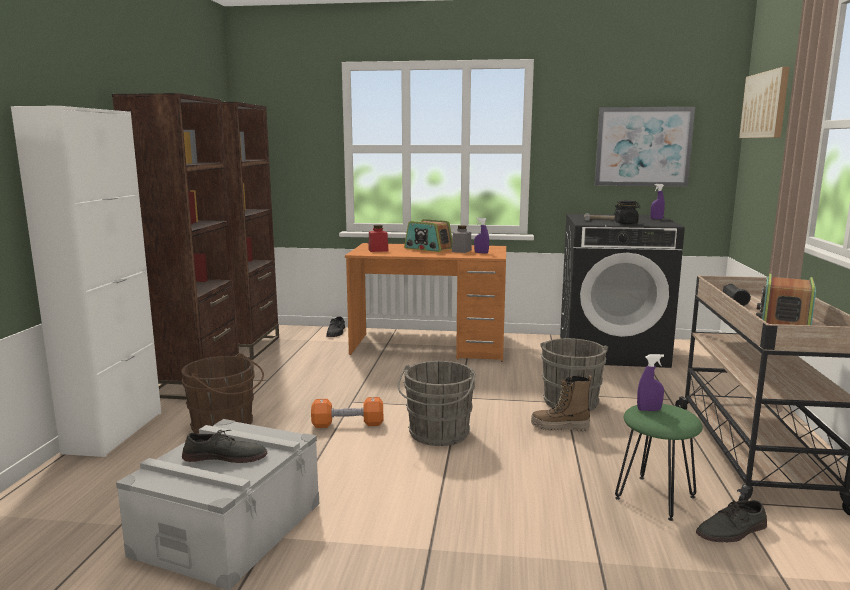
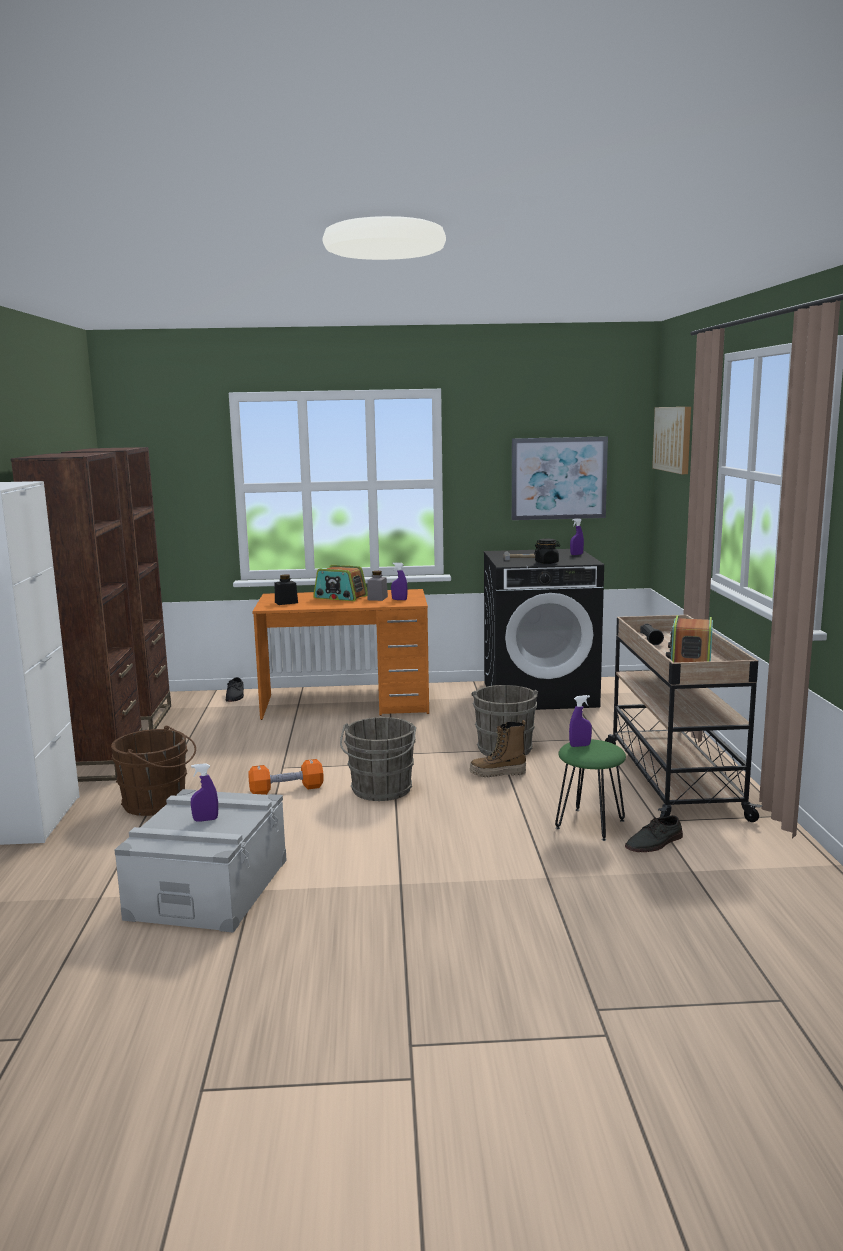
camera: 10 degrees left, 0 degrees up
grey shoe [182,430,267,463] -> purple spray bottle [191,763,218,821]
red jar [368,225,388,252] -> black jar [275,574,298,605]

